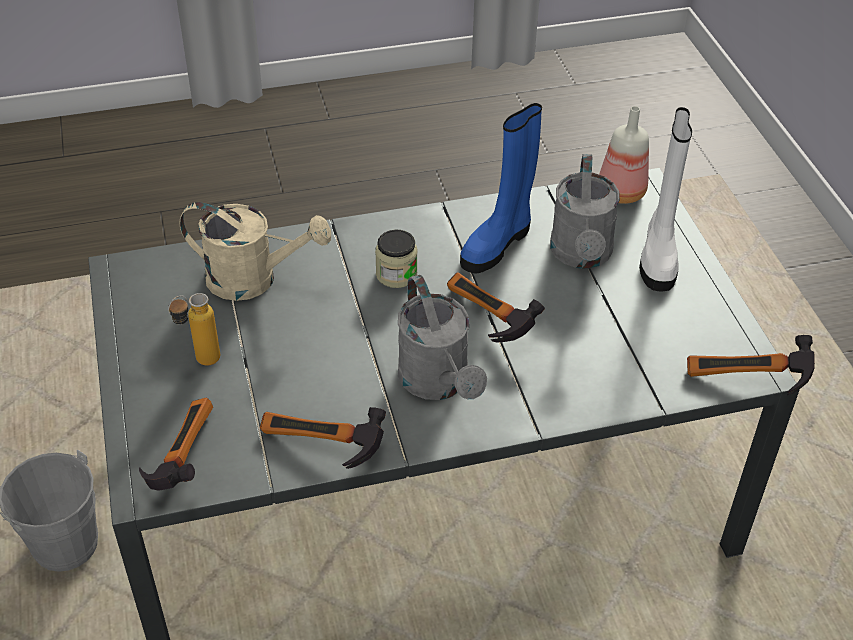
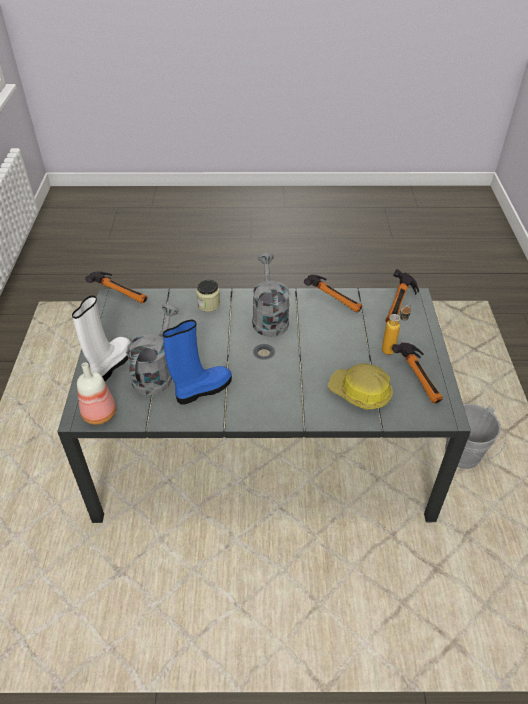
camera: 165 degrees left, 0 degrees up
beige watering can [180,202,331,301] -> hard hat [328,363,393,409]
jar [375,229,418,288] -> jar moved to [196,280,220,312]
hammer [447,272,545,342] -> hammer moved to [392,343,443,403]

